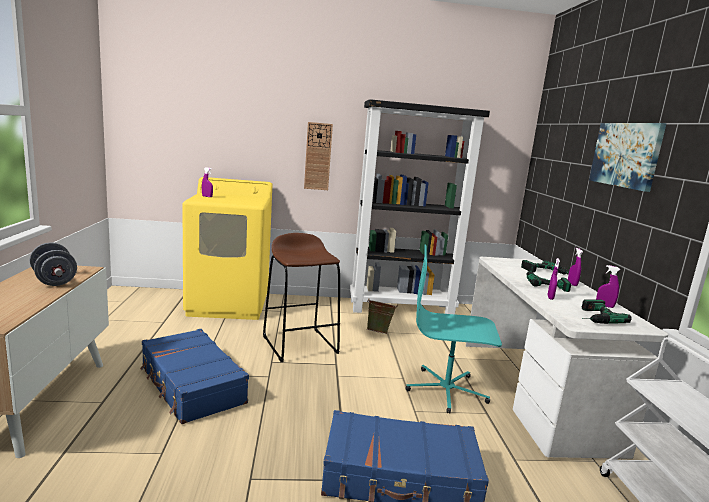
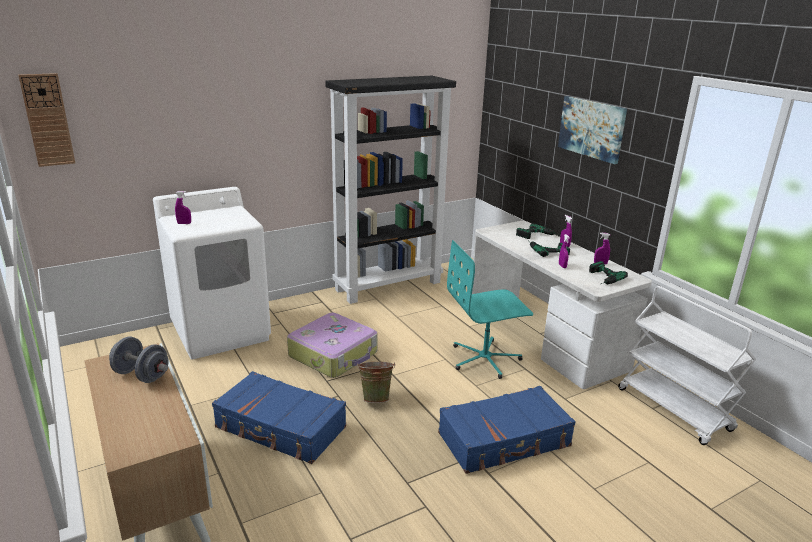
camera: 25 degrees left, 10 degrees up
yellow washing machine [182,177,272,320] -> white washing machine [153,187,271,359]
brown stool [263,233,340,362] -> suitcase [287,313,378,378]
wall clock [304,122,333,190] -> wall clock moved to [18,73,75,167]
green bucket [367,299,398,334] -> green bucket moved to [357,362,395,403]

